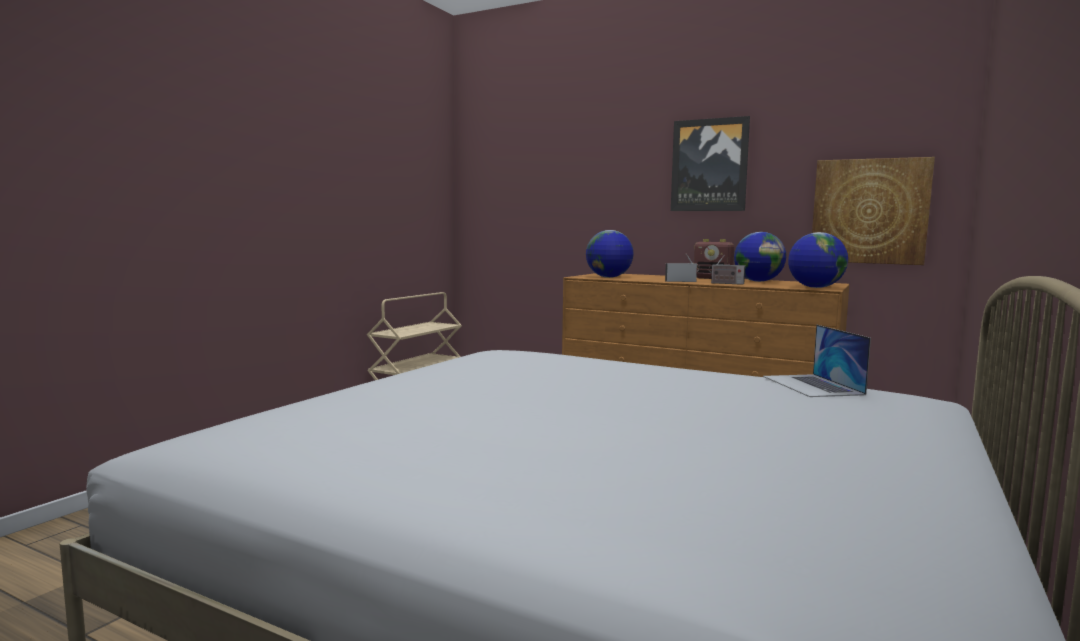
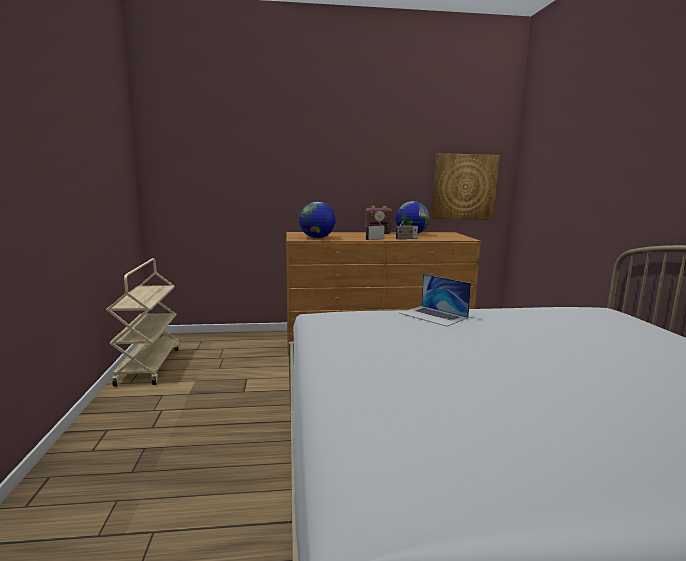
camera: 35 degrees left, 5 degrees up
picture [671,116,750,211] -> none
laptop [763,325,871,397] -> laptop moved to [400,274,471,326]
globe [788,232,848,288] -> none

